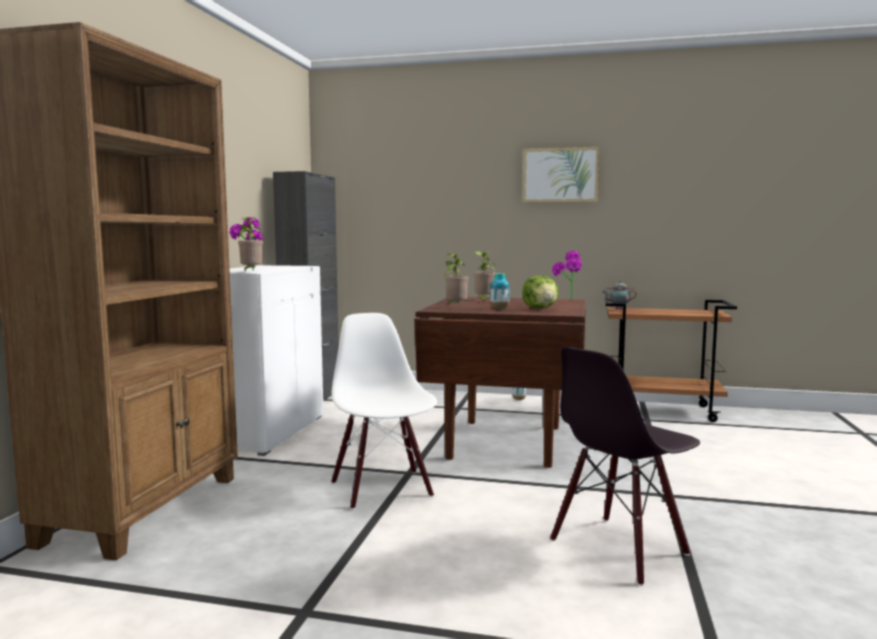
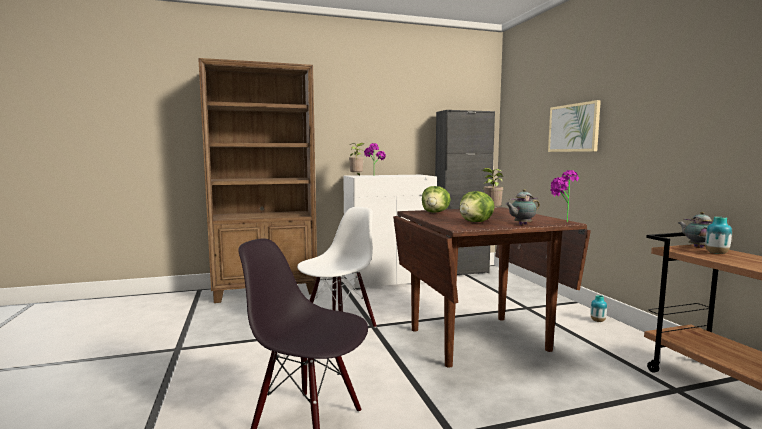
camera: 60 degrees right, 0 degrees up
potted plant [445,253,468,305] -> lettuce [422,186,451,213]
vase [490,273,510,309] -> vase moved to [705,217,732,254]
picture [522,147,600,203] -> picture moved to [548,100,601,152]
none -> teapot [506,189,540,225]

